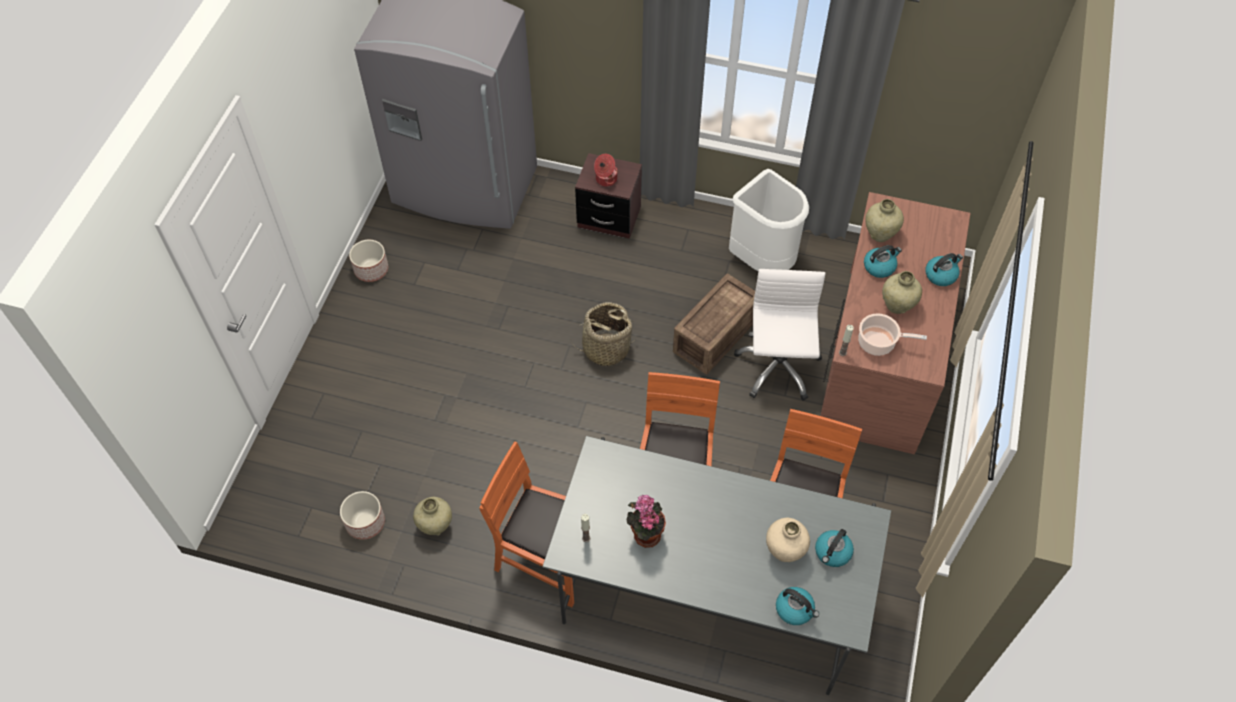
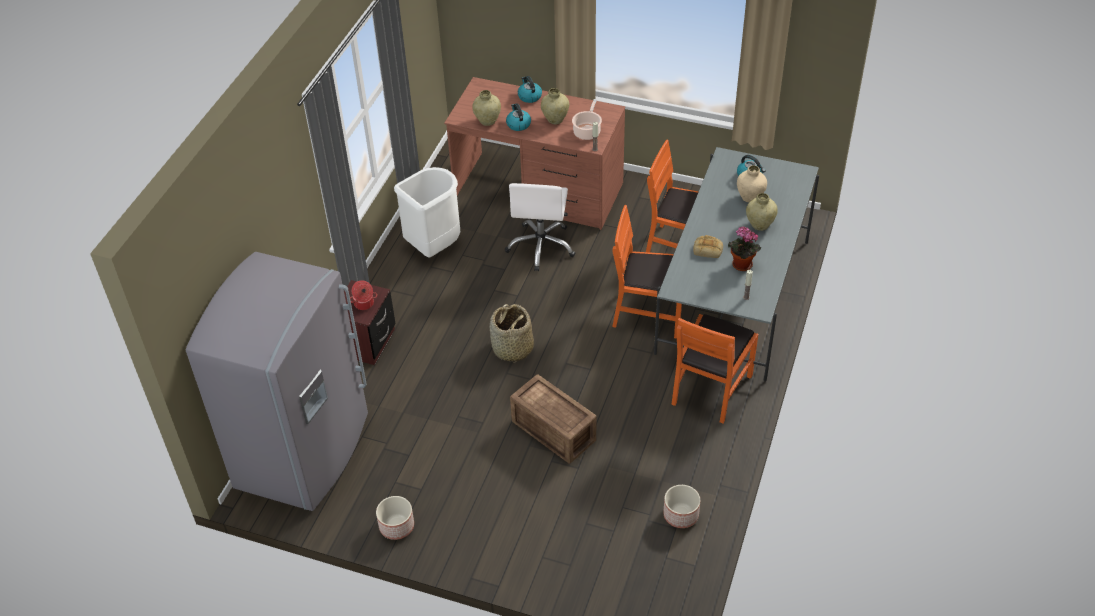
camera: 85 degrees left, 10 degrees down
beige vase [413,497,452,536] -> beige vase moved to [746,193,778,231]
crate [673,274,755,374] -> crate moved to [510,374,596,464]
white office chair [734,269,826,401] -> white office chair turned 90 degrees counterclockwise [505,183,576,271]
kettle [776,587,819,625] -> none
none -> bread [693,235,723,258]

